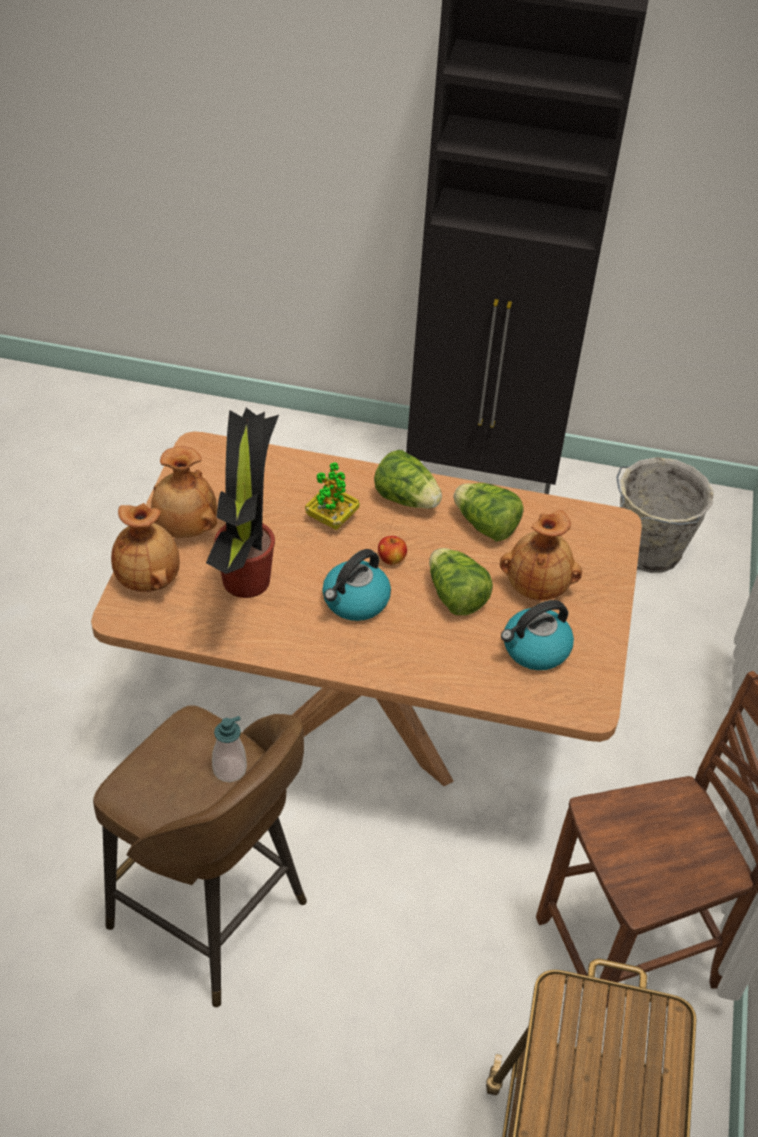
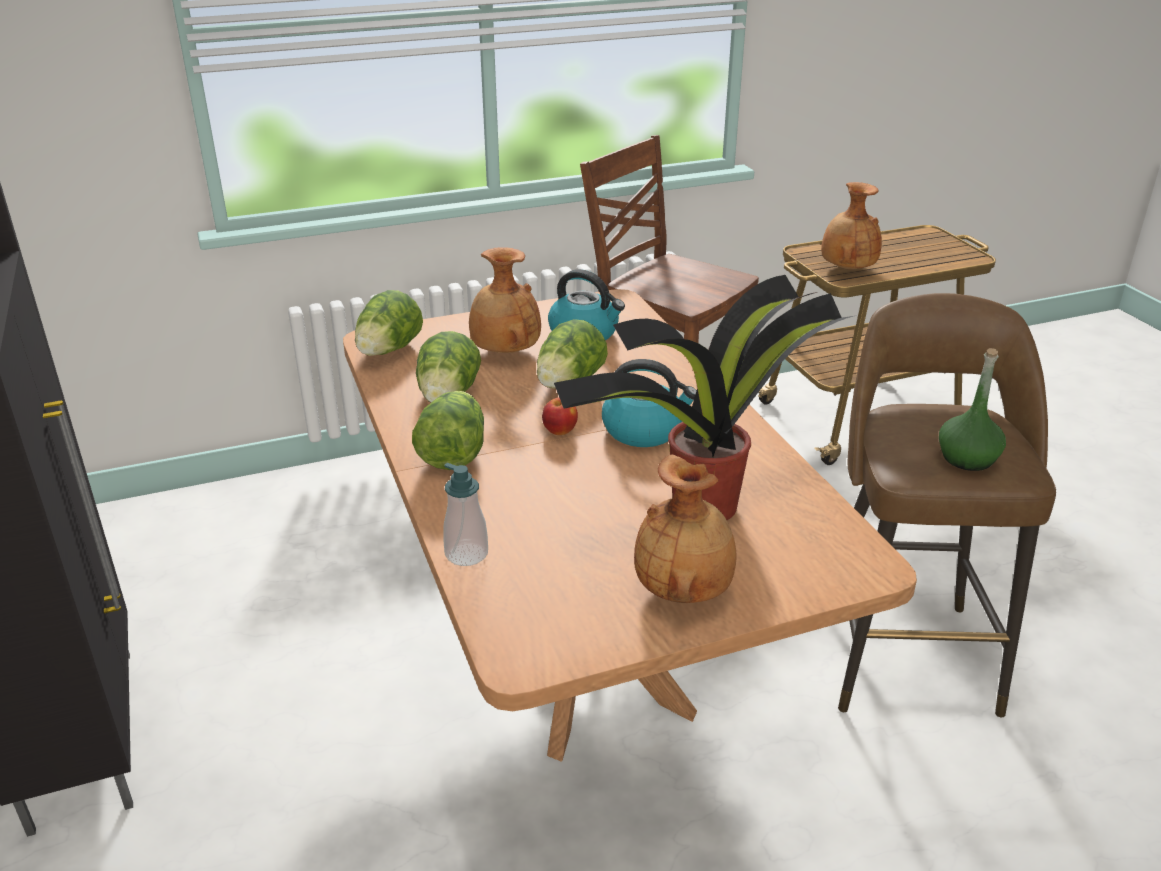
camera: 120 degrees left, 15 degrees down
brown vase [111,503,180,592] -> brown vase moved to [821,182,882,269]
soap dispenser [212,716,247,782] -> soap dispenser moved to [444,463,488,566]
potted plant [305,462,360,530] -> none
grey bucket [616,457,714,573] -> none
none -> lettuce [355,290,423,356]
none -> green bottle [939,348,1006,471]

